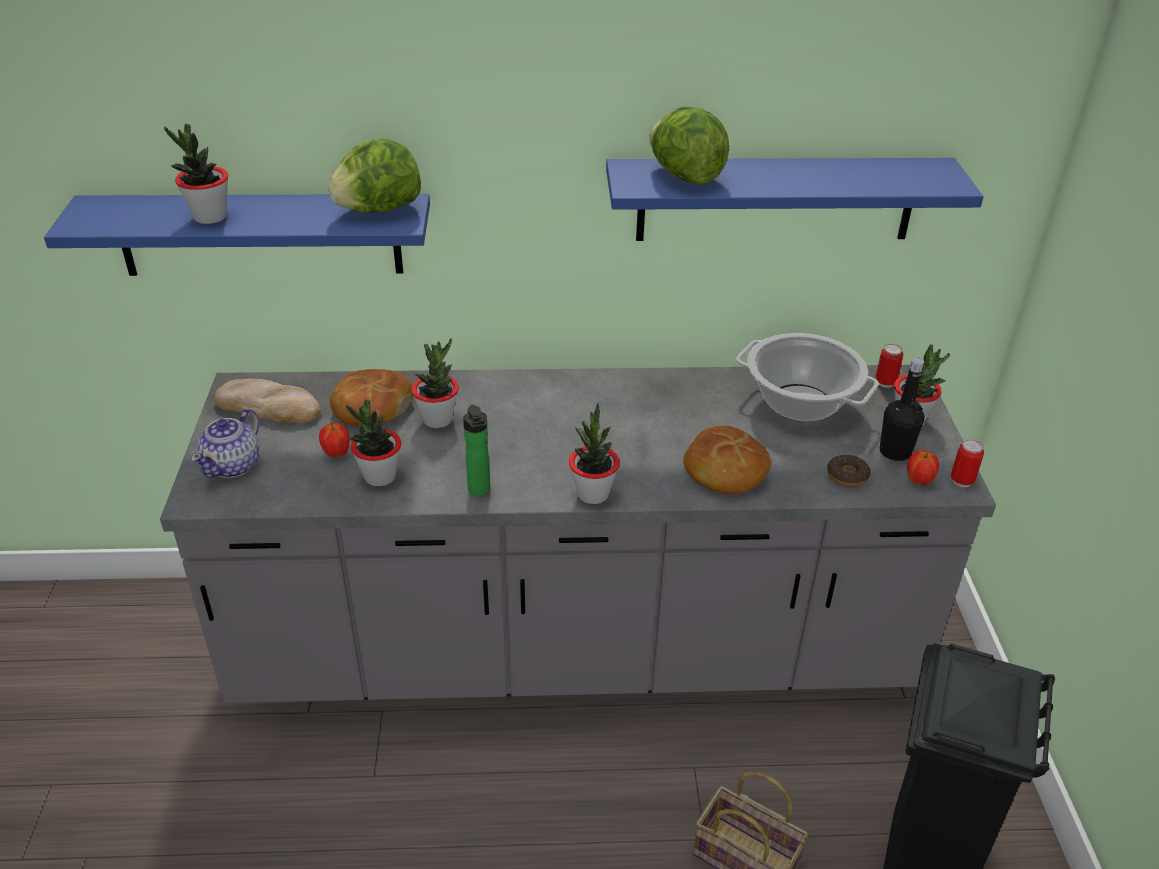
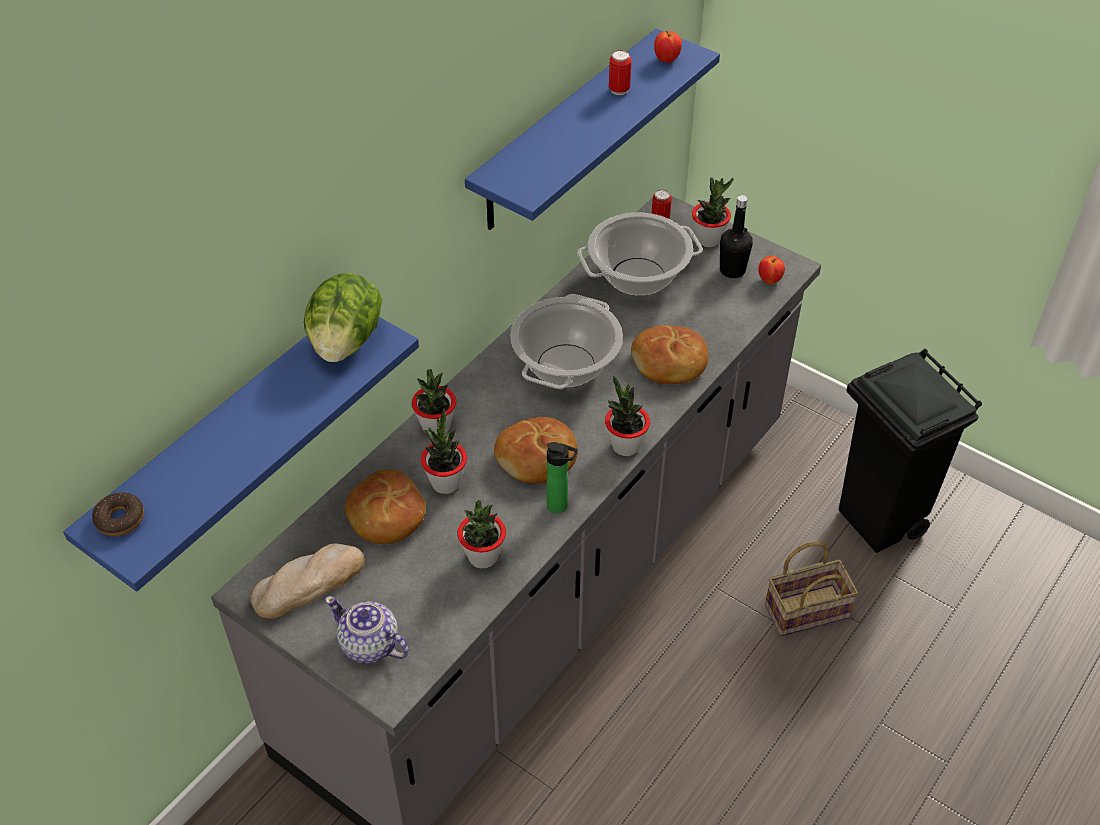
camera: 50 degrees left, 10 degrees up
potted plant [164,124,228,224] -> potted plant moved to [412,369,456,434]
teapot [191,409,259,478] -> teapot turned 150 degrees clockwise [325,596,409,664]
apple [319,423,350,457] -> apple moved to [654,31,682,63]
lettuce [649,106,729,185] -> none
donut [827,455,871,488] -> donut moved to [92,492,144,536]
can [951,440,984,487] -> can moved to [609,50,632,95]
none -> bread [494,417,578,484]
none -> cooking pot [510,294,623,389]

